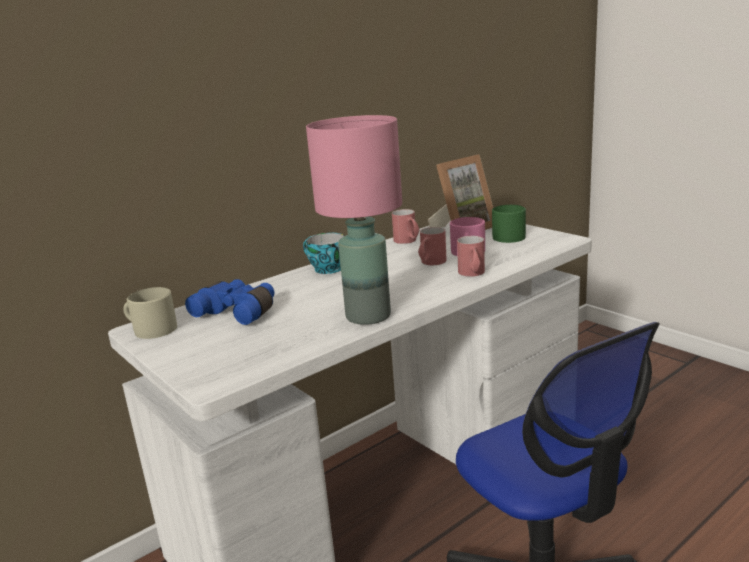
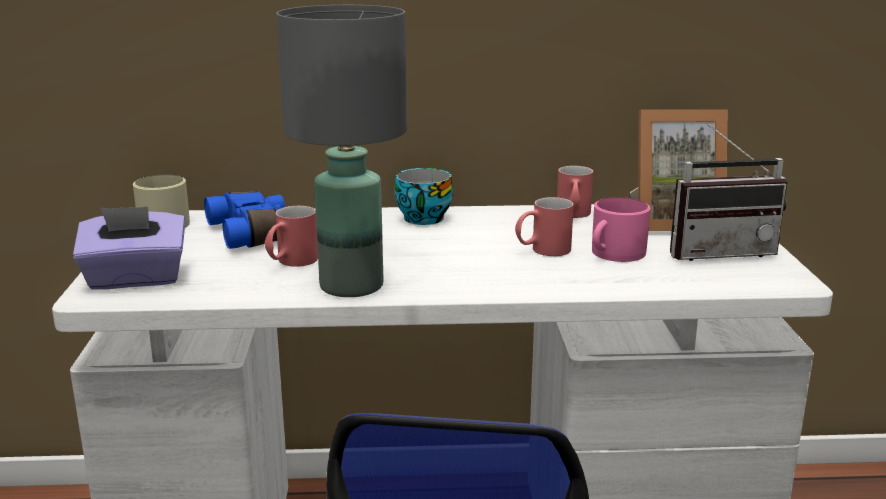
camera: 35 degrees right, 0 degrees up
pink table lamp [306,115,402,325] -> grey table lamp [276,5,407,297]
red mug [457,236,485,277] -> red mug moved to [264,206,318,267]
green mug [492,205,526,243] -> radio [670,125,787,261]
none -> purple tissue box [73,206,186,290]

